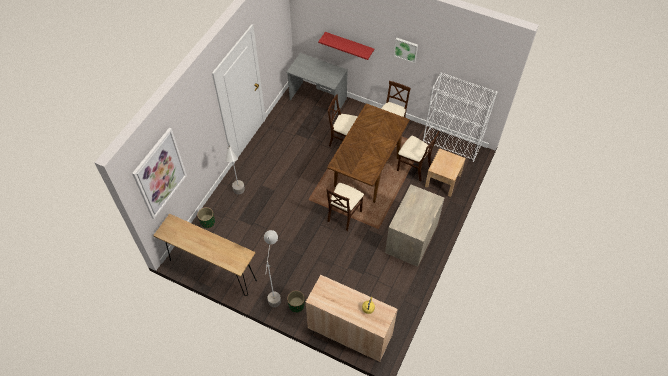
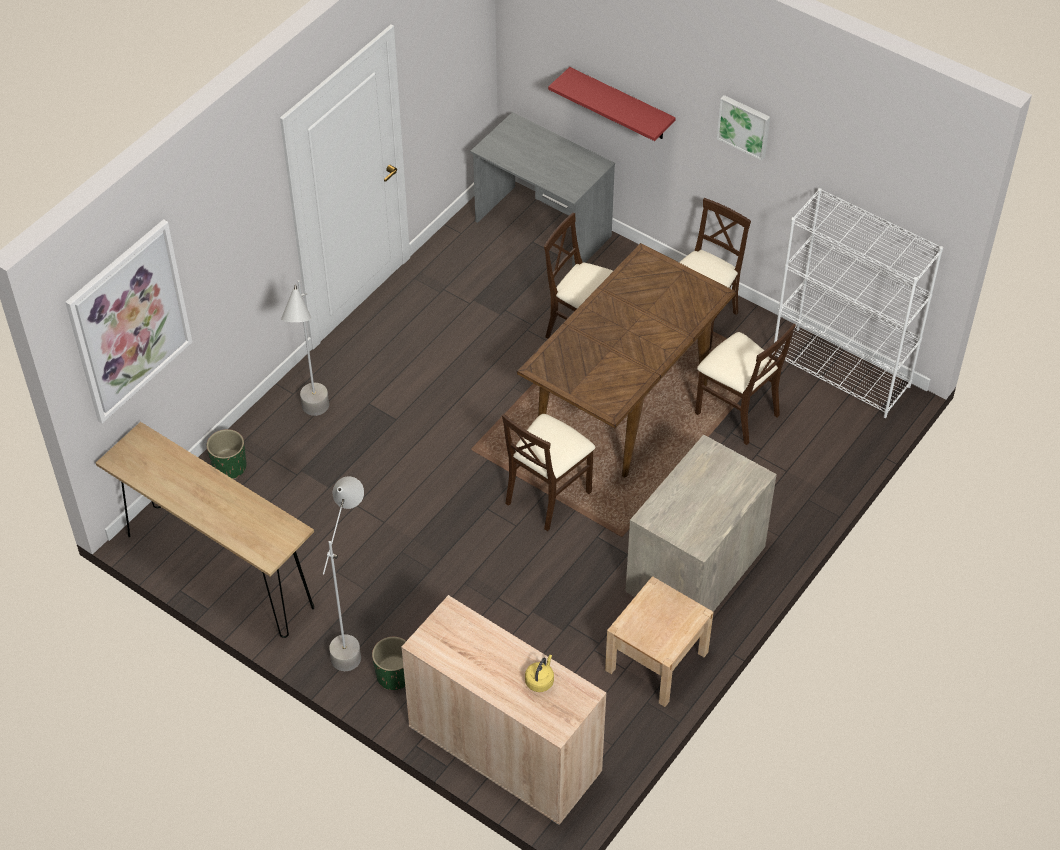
camera: 10 degrees right, 5 degrees down
beige nightstand [425,148,466,197] -> beige nightstand moved to [605,576,713,707]

